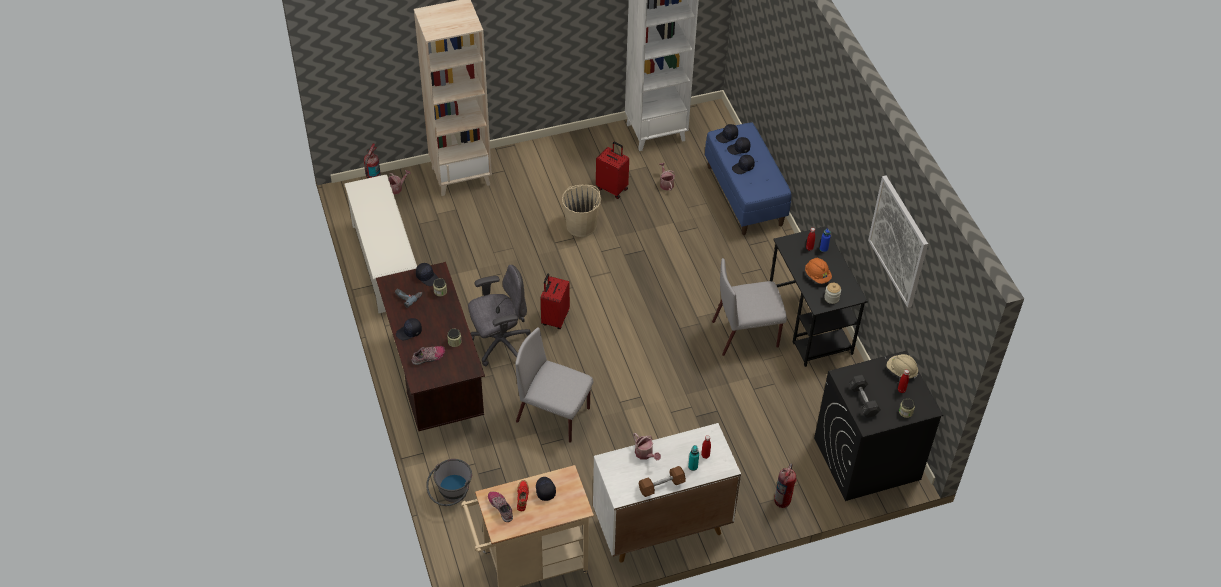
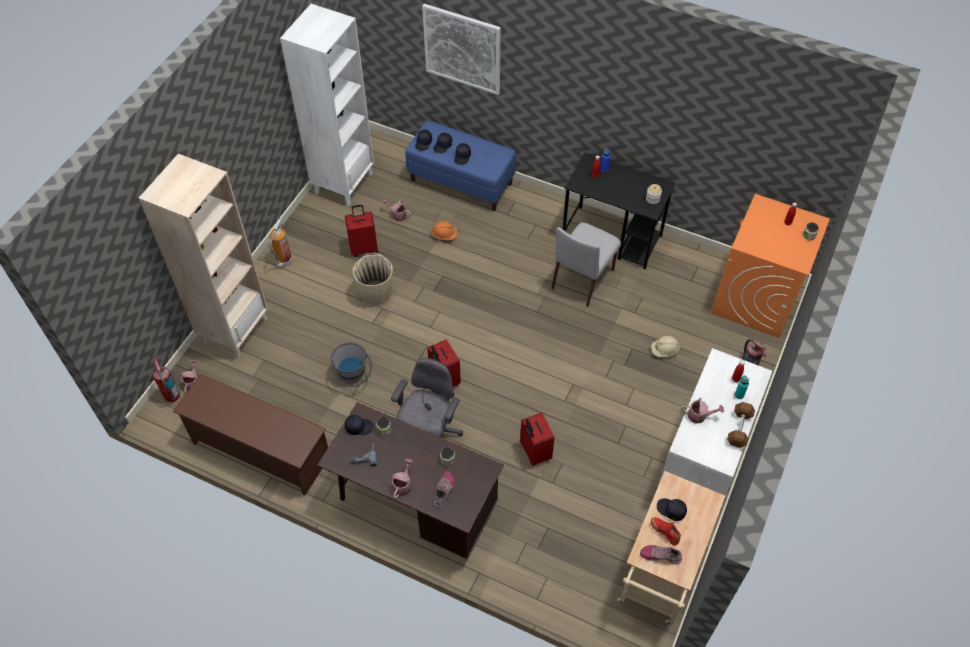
camera: 45 degrees left, 5 degrees up
white shoe rack [344,174,417,313] -> brown shoe rack [173,374,328,495]
black cap [396,318,422,340] -> watering can [391,459,413,499]
grey bucket [426,459,472,506] -> grey bucket moved to [331,343,372,387]
grey chair [515,327,594,443] -> red suitcase [520,412,555,466]
orange hard hat [805,258,832,284] -> orange hard hat moved to [431,221,458,240]
black washing machine [814,351,943,501] -> orange washing machine [711,194,830,338]
grey dumbbell [848,375,881,418] -> none
picture [868,176,928,308] -> picture moved to [422,4,501,95]
beige hard hat [887,354,918,379] -> beige hard hat moved to [651,336,680,357]
none -> fire extinguisher [269,219,292,268]

